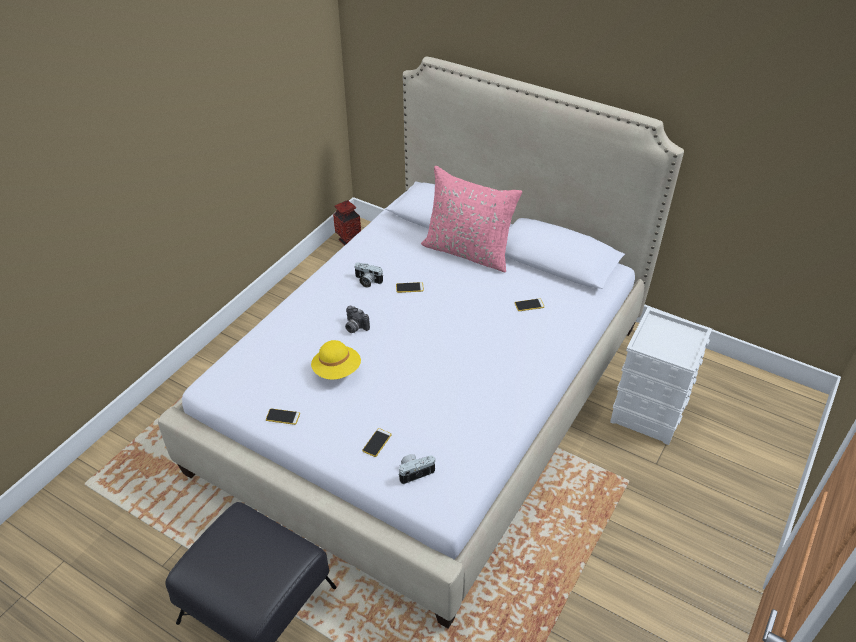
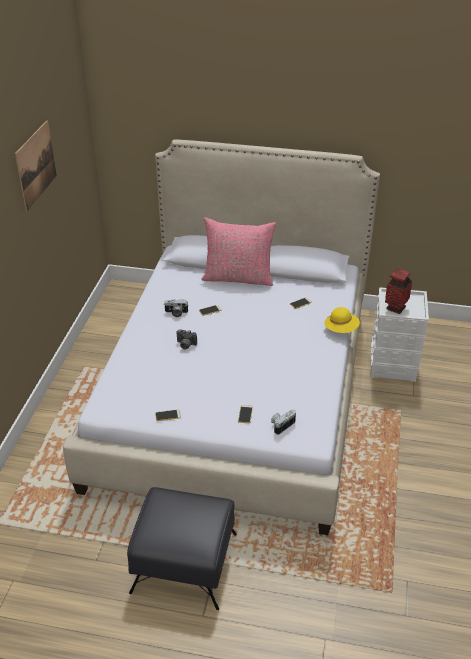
camera: 20 degrees left, 5 degrees down
yellow hat [311,340,361,380] -> yellow hat moved to [325,307,360,333]
vase [333,200,361,246] -> vase moved to [385,268,412,314]
none -> picture [15,121,57,211]

